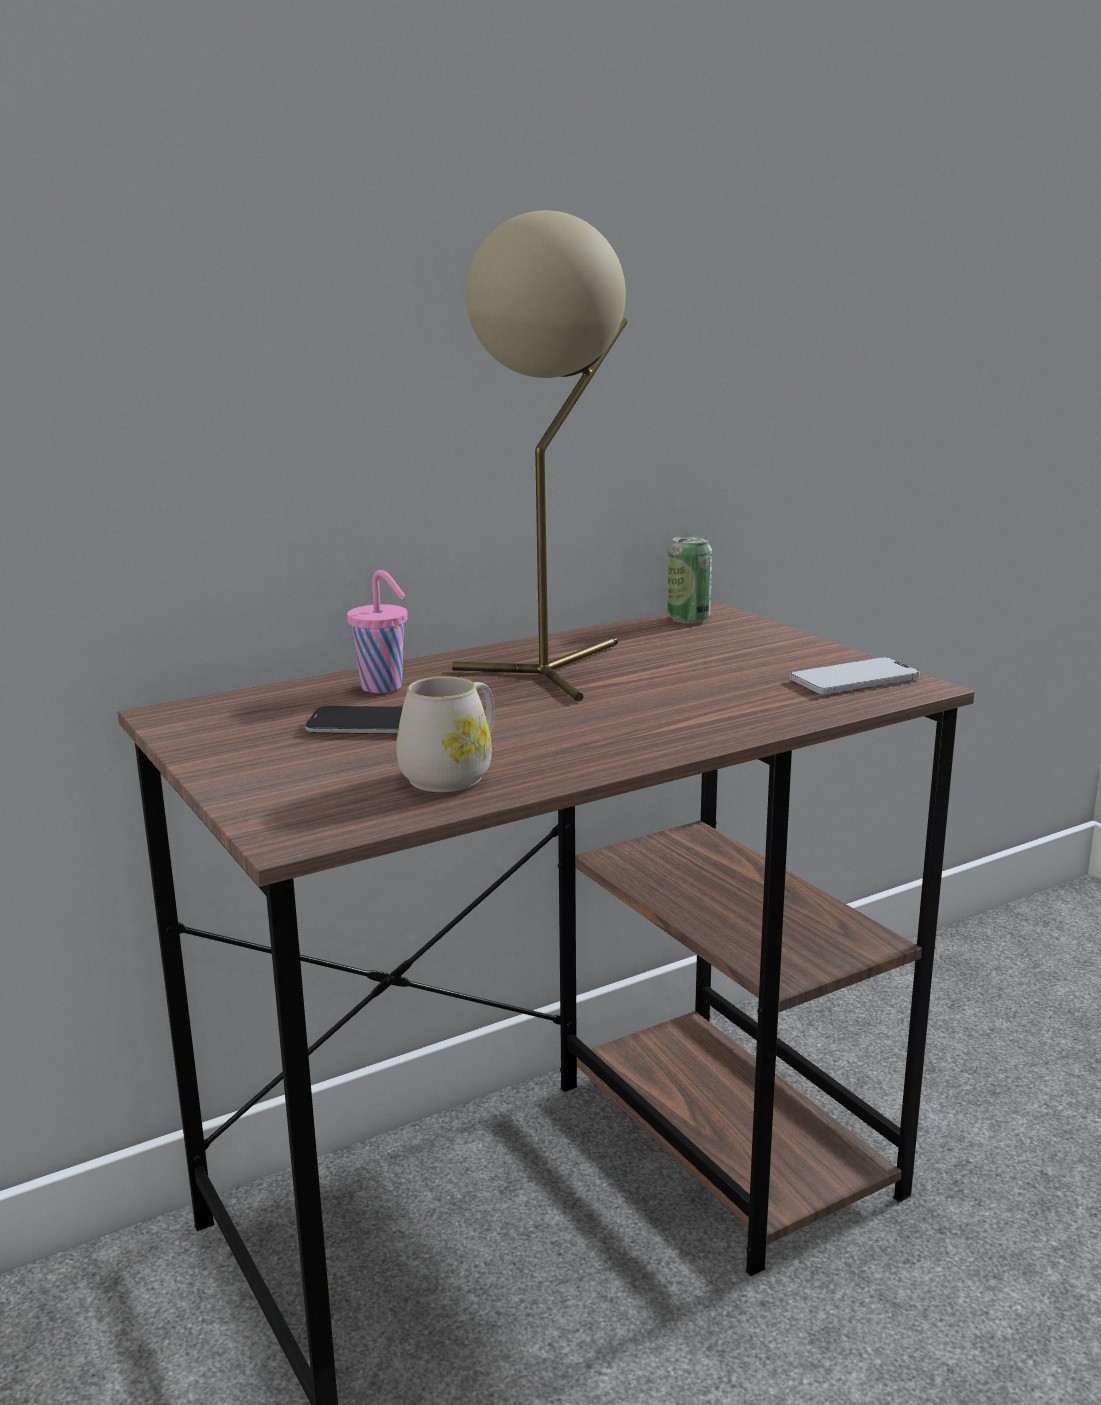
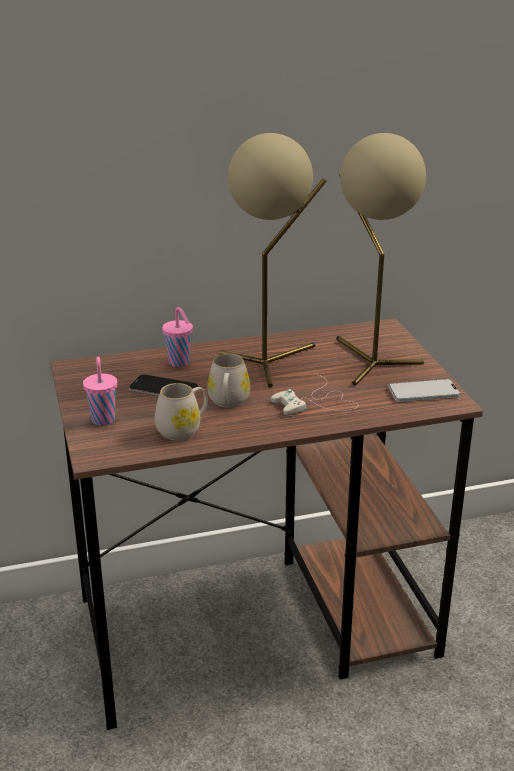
camera: 15 degrees right, 10 degrees up
can [667,535,712,624] -> none
none -> pink cup [83,356,117,426]
none -> white mug [207,354,250,408]
none -> white game controller [271,374,359,415]
none -> beige table lamp [336,133,426,386]

